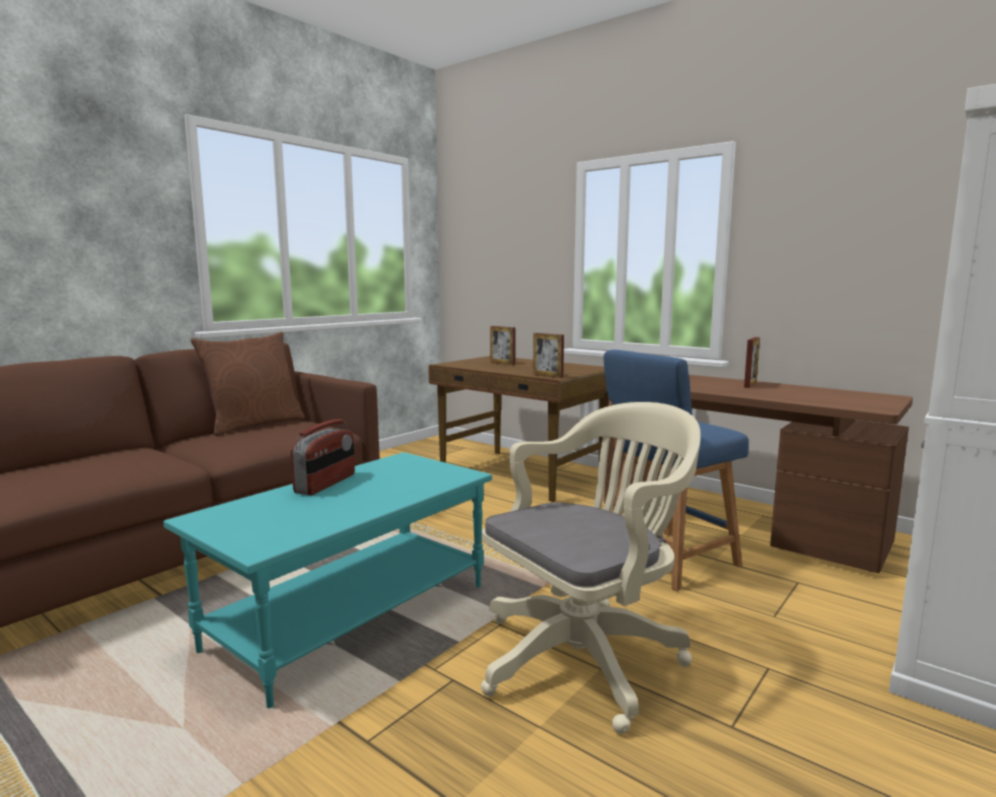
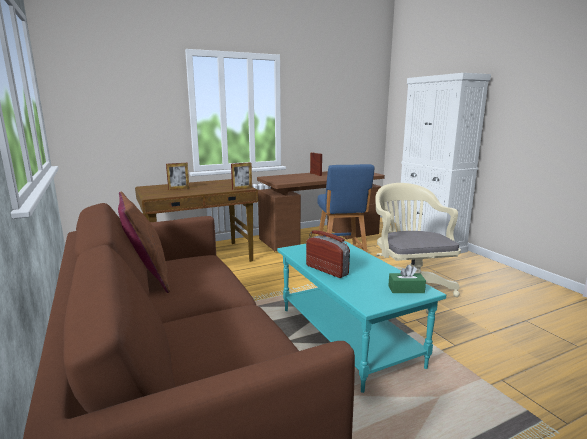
camera: 65 degrees left, 5 degrees up
none -> green tissue box [388,265,426,293]

